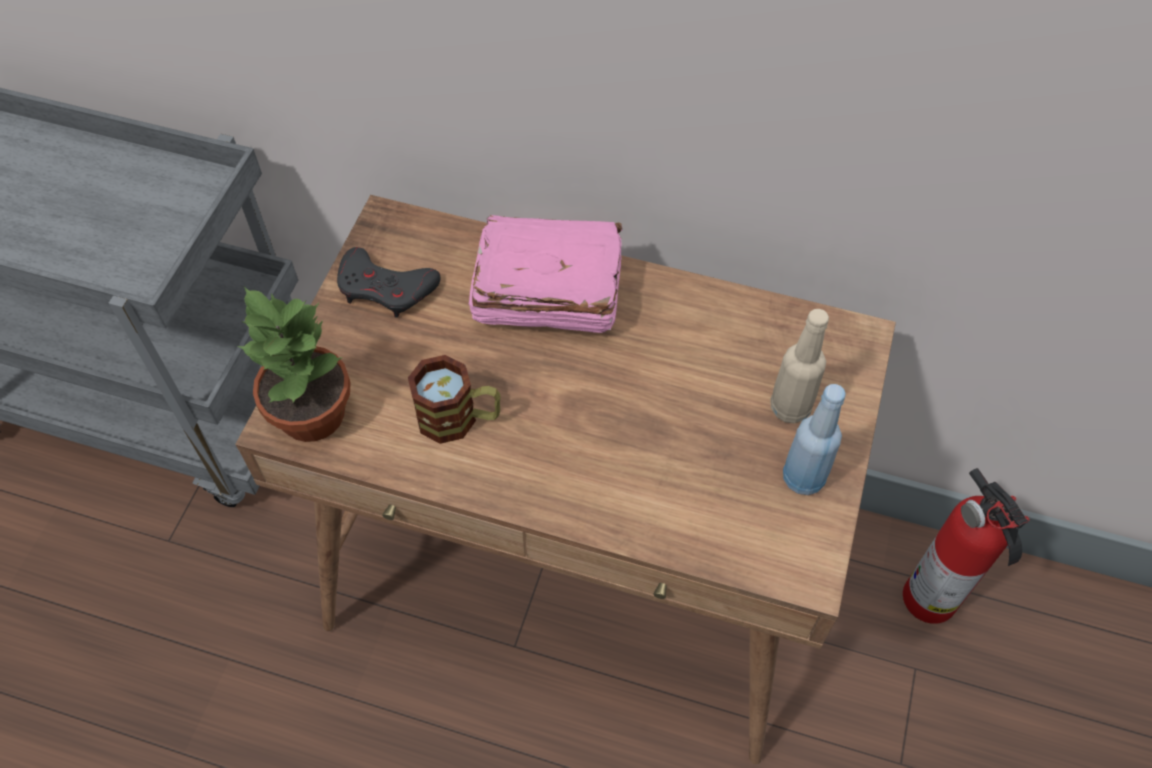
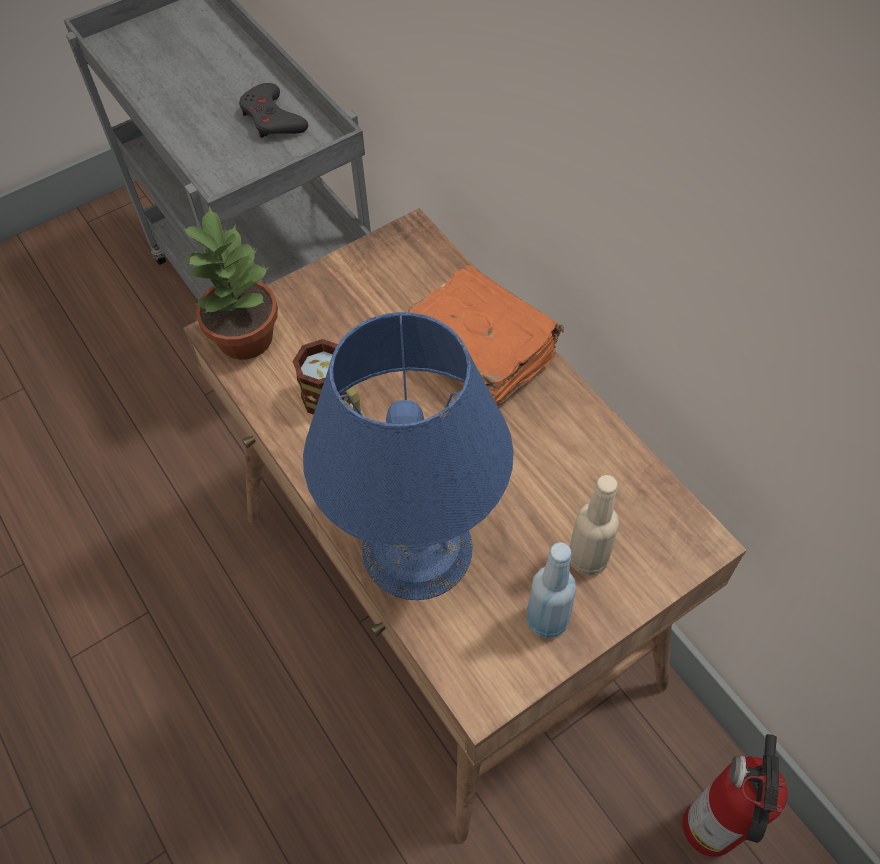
camera: 40 degrees right, 0 degrees up
grey game controller [337,247,440,318] -> grey game controller moved to [239,83,308,138]
pink book [469,215,622,333] -> orange book [408,265,564,406]
none -> blue table lamp [303,312,514,600]

